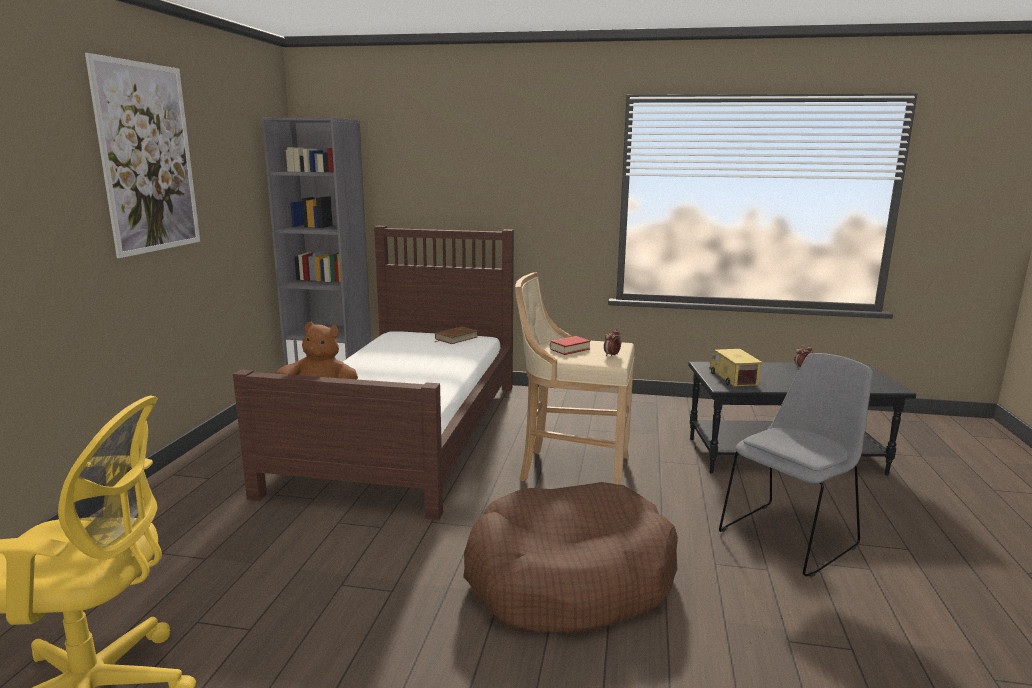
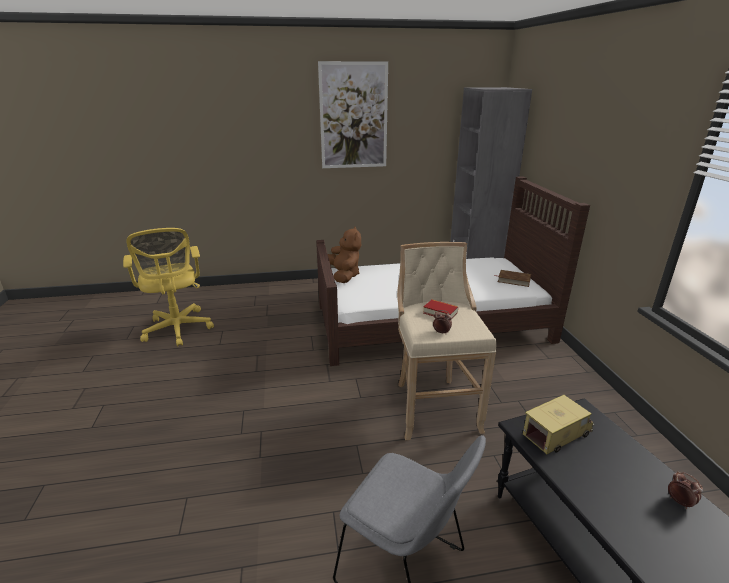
camera: 70 degrees right, 10 degrees up
brown dog bed [463,482,678,634] -> none

